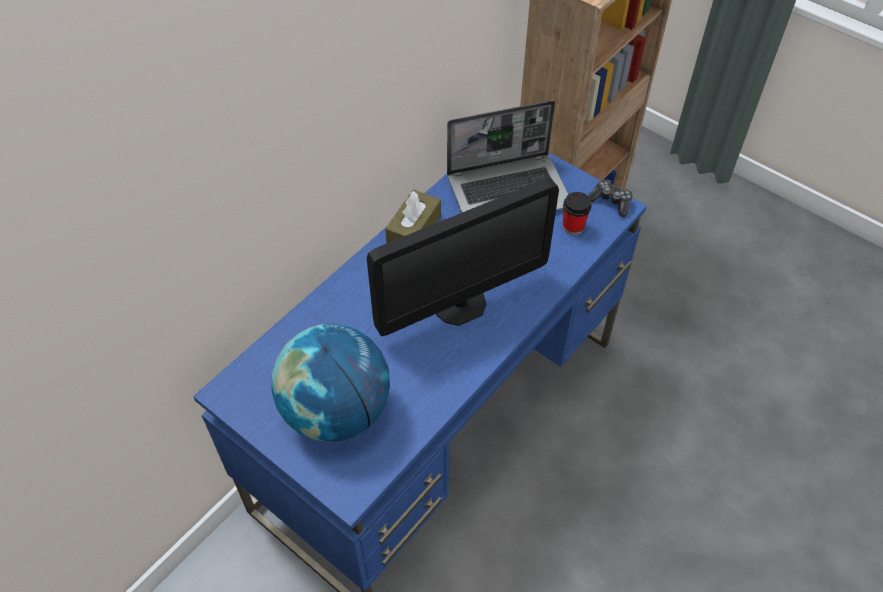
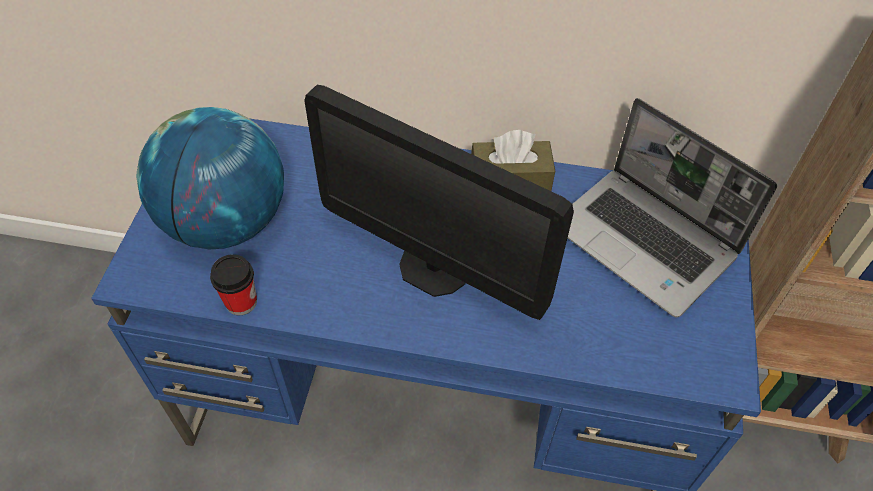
camera: 60 degrees right, 0 degrees up
cup [563,192,592,235] -> cup moved to [210,254,257,315]
game controller [588,180,632,217] -> none

